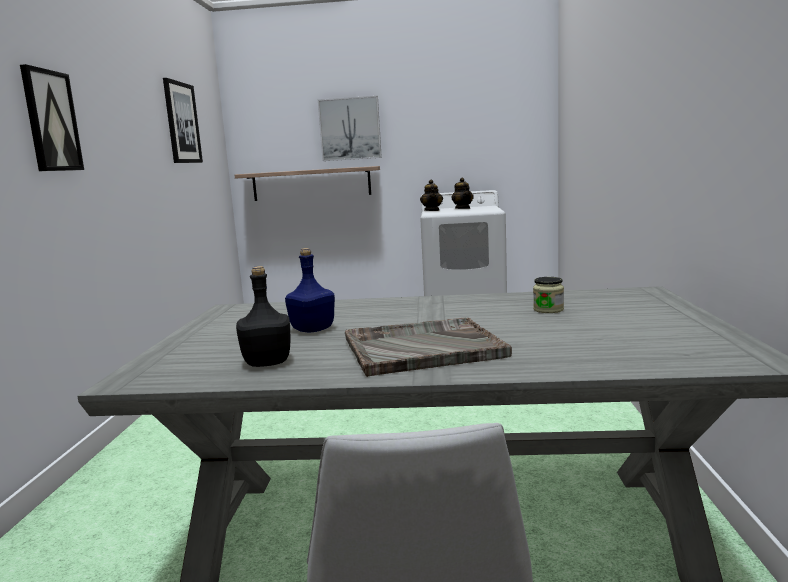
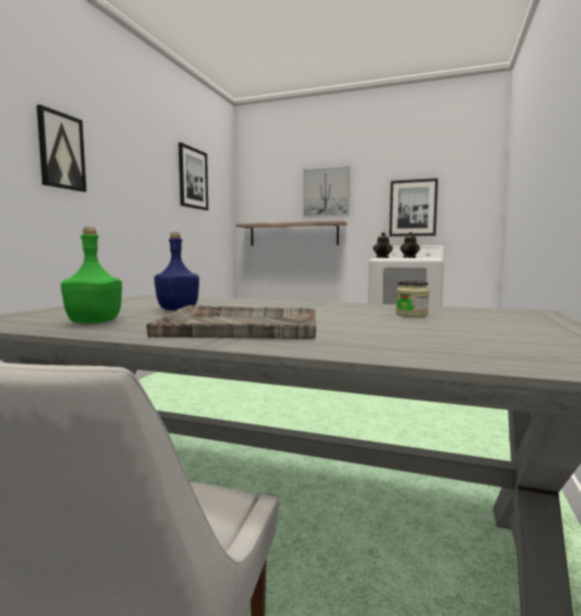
camera: 15 degrees right, 5 degrees down
black bottle [236,266,290,367] -> green bottle [61,227,122,323]
none -> picture [389,178,438,236]

